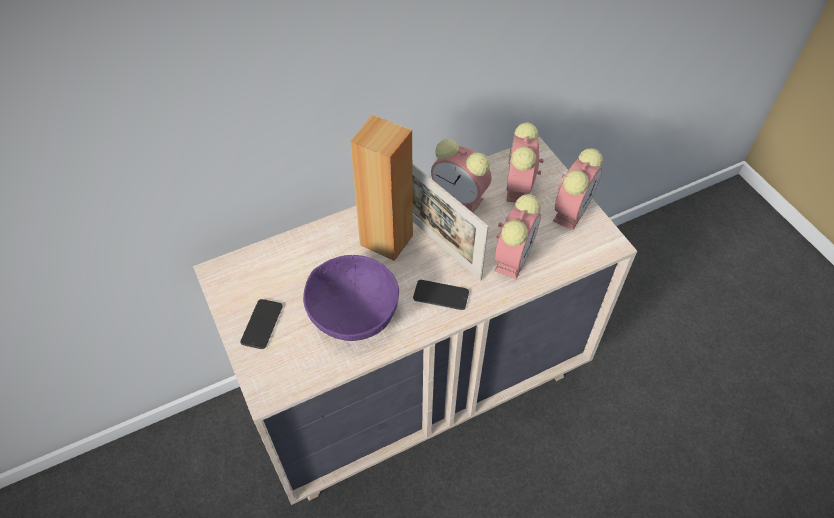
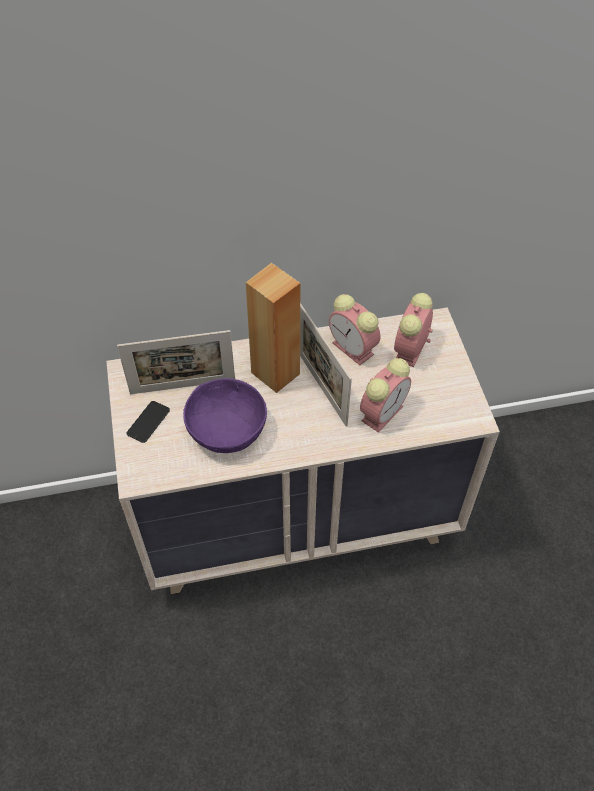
camera: 15 degrees right, 0 degrees up
phone [413,280,469,310] -> none
alarm clock [553,148,603,230] -> none
none -> picture frame [117,330,235,394]

